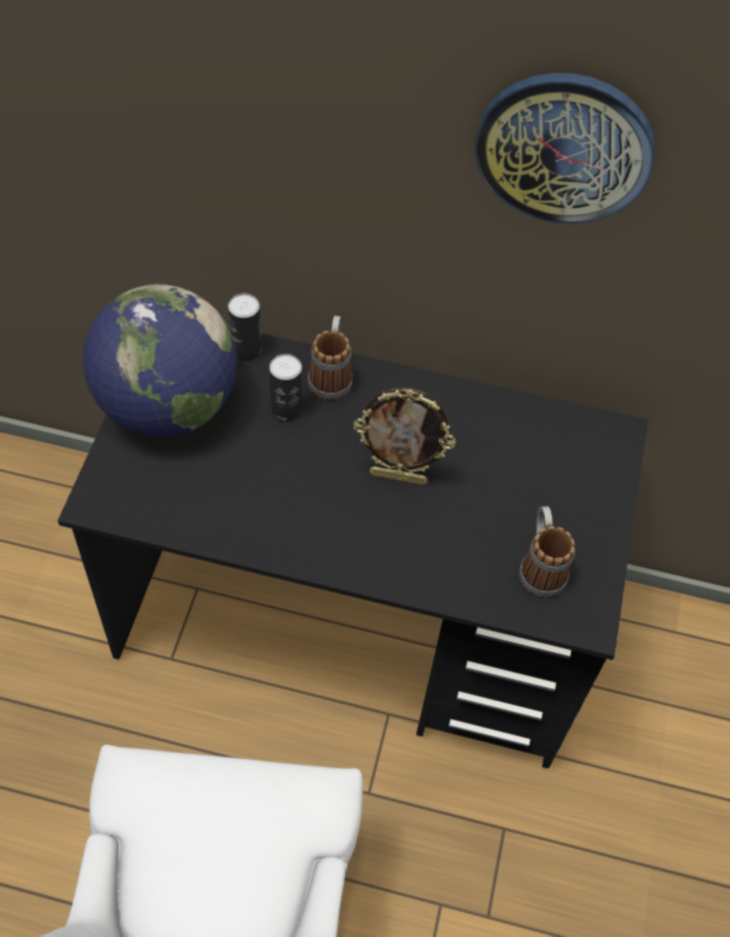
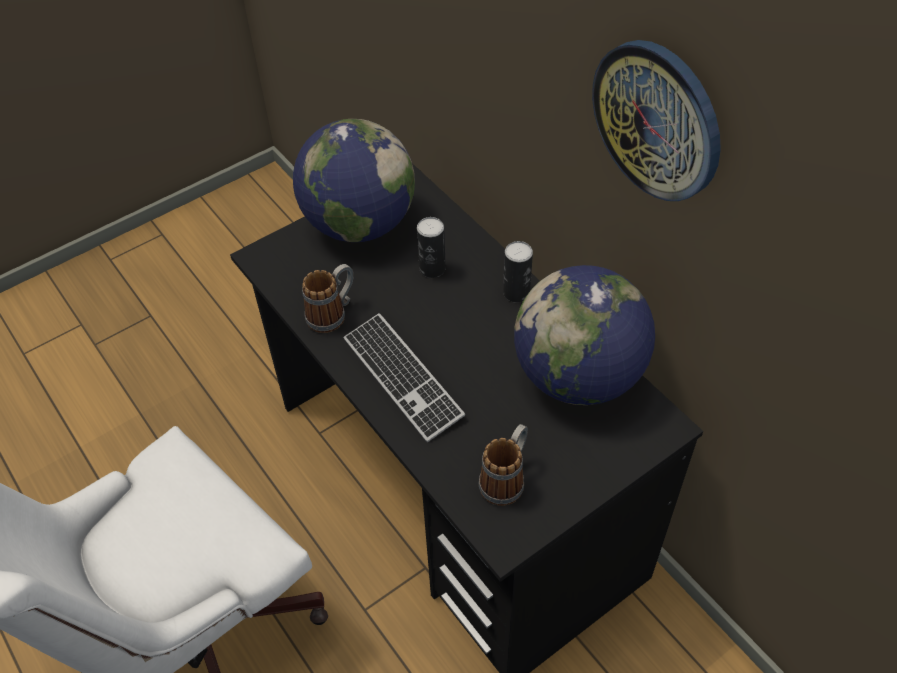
camera: 45 degrees right, 5 degrees down
can [228,293,262,361] -> can moved to [503,241,533,303]
mug [308,315,353,400] -> mug moved to [302,264,354,333]
picture frame [353,387,456,485] -> none
none -> keyboard [343,313,465,442]
none -> globe [514,265,655,405]

